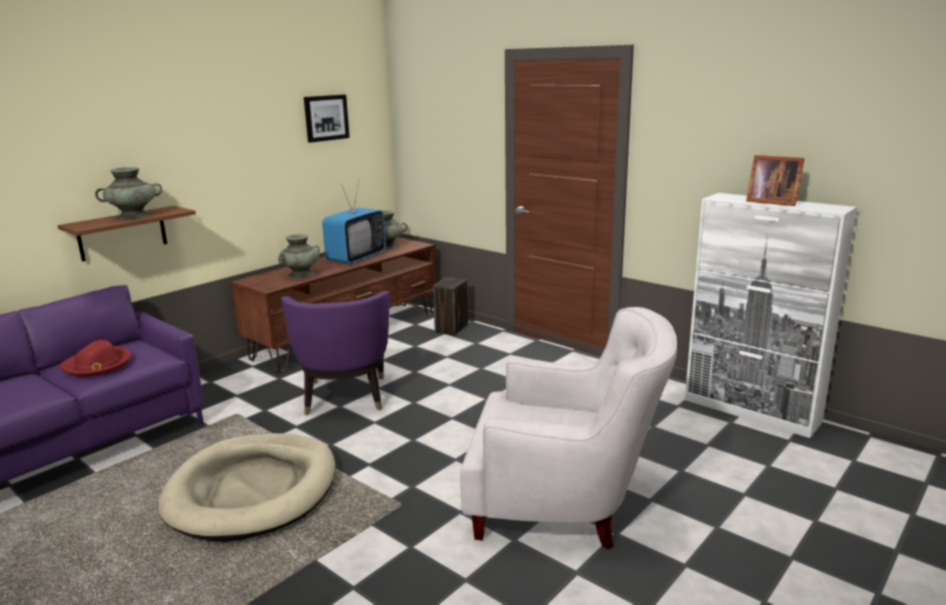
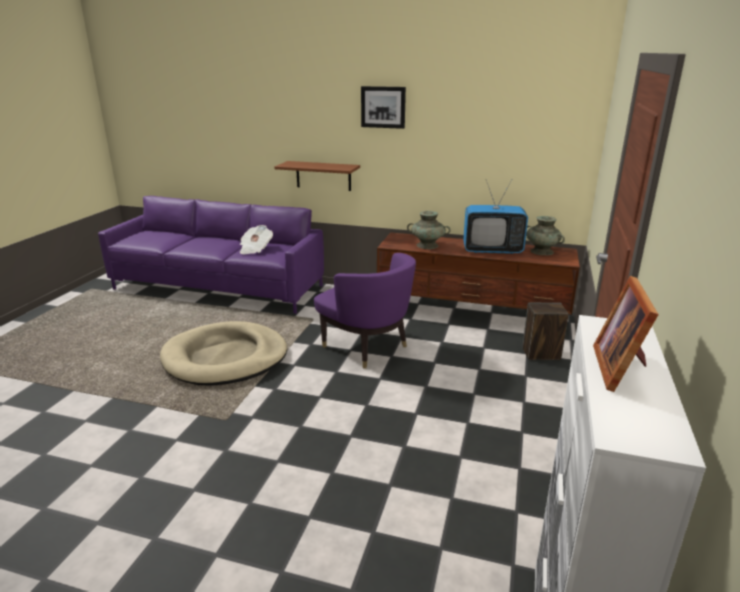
camera: 65 degrees right, 5 degrees up
red hat [59,340,131,377] -> newspaper [239,225,273,254]
turquoise vase [95,167,162,220] -> none
purple armchair [281,291,390,415] -> purple armchair turned 105 degrees counterclockwise [314,253,416,369]
picture [304,94,350,143] -> picture moved to [361,86,406,129]
white armchair [460,307,677,550] -> none

